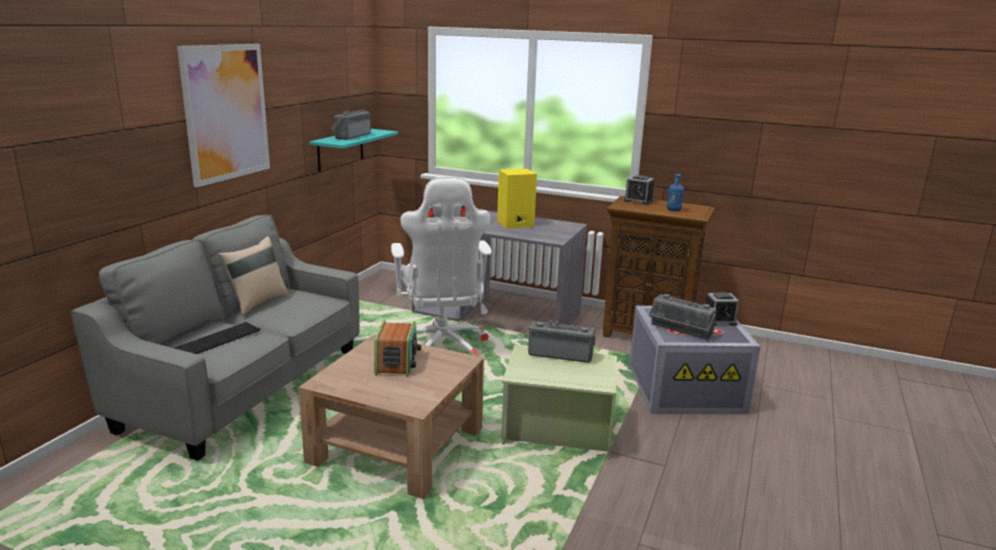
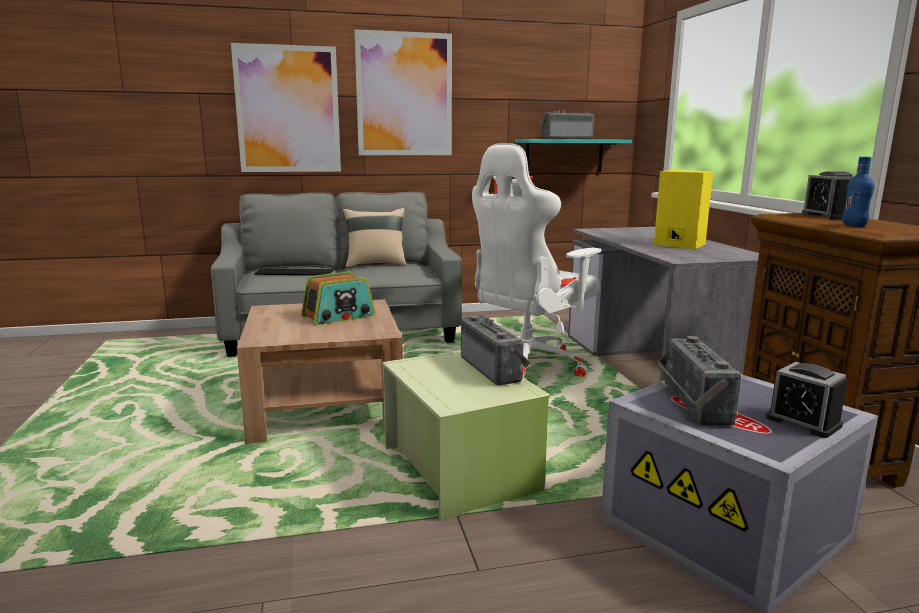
camera: 55 degrees right, 5 degrees down
none -> picture [231,43,341,172]

